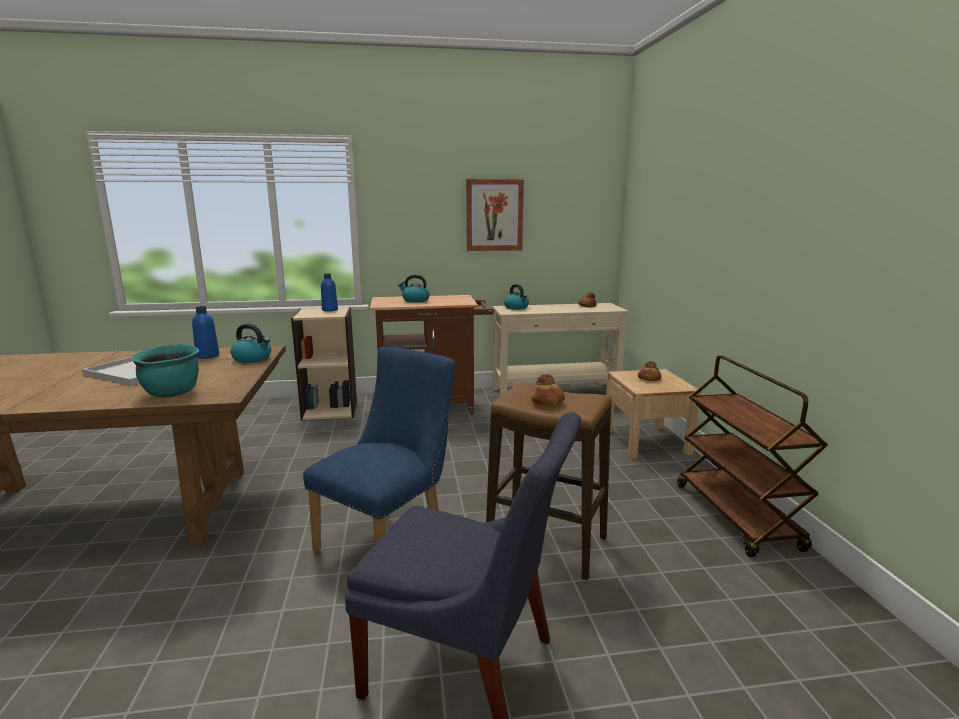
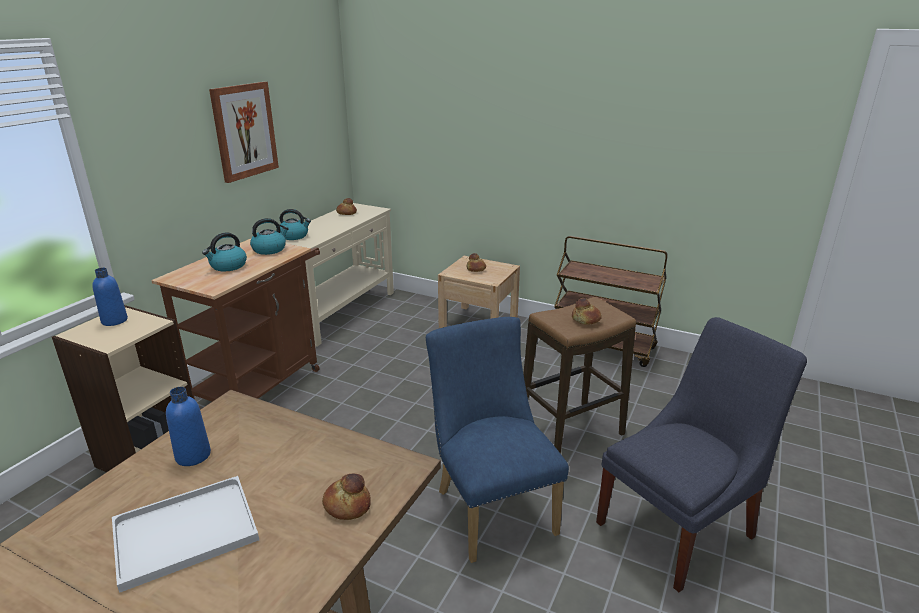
camera: 55 degrees left, 10 degrees up
turquoise cooking pot [131,344,199,397] -> bread [322,474,371,520]
kettle [230,324,271,363] -> kettle moved to [250,218,289,255]

